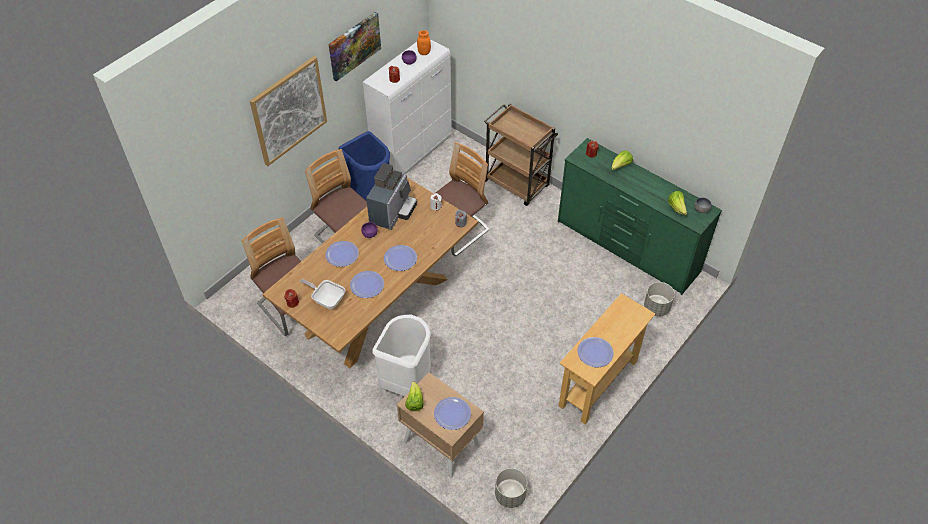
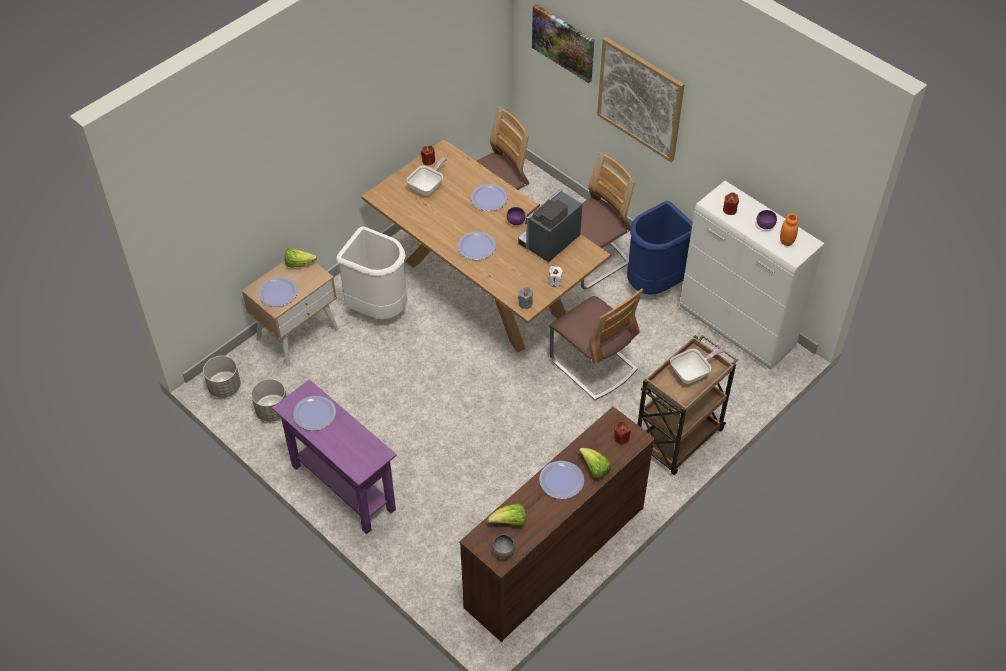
camera: 95 degrees right, 0 degrees up
picture [329,12,381,81] -> picture moved to [532,5,594,83]
plate [350,271,384,298] -> plate moved to [539,461,584,499]
coffee machine [366,163,417,230] -> coffee machine turned 105 degrees clockwise [518,189,582,262]
green dresser [558,138,722,295] -> brown dresser [459,407,654,642]
beige console table [559,293,655,424] -> purple console table [272,379,397,534]
grey planter [644,282,675,316] -> grey planter moved to [251,379,286,422]
none -> frying pan [670,348,726,384]

